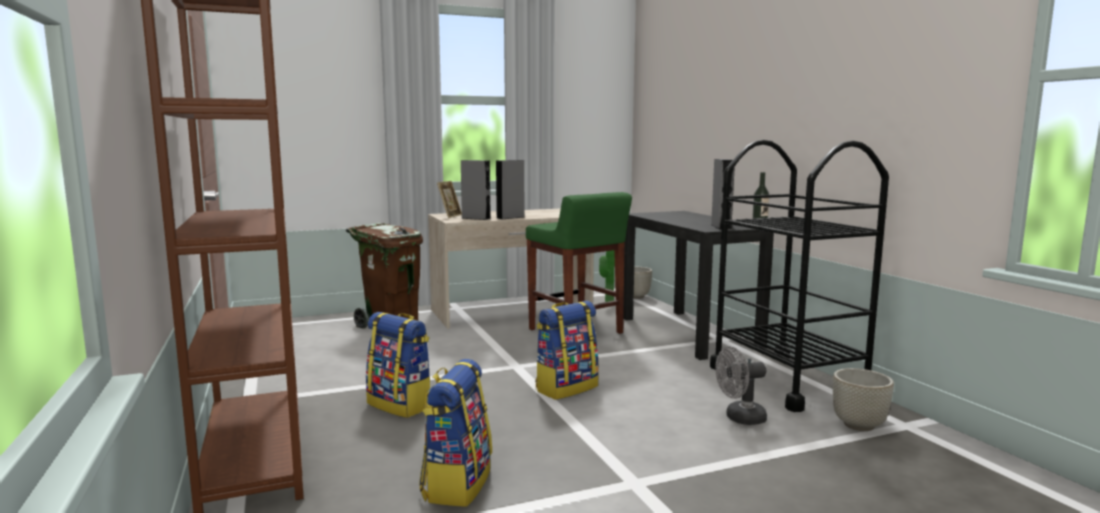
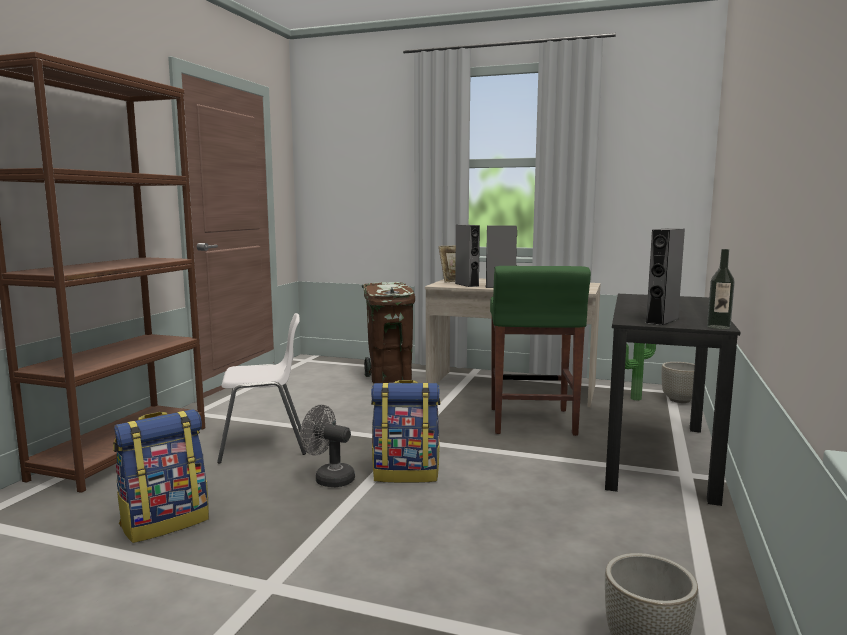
camera: 40 degrees right, 0 degrees up
backpack [366,312,430,418] -> white chair [217,313,306,464]
black cart [710,140,889,412] -> none
grey fan [715,347,767,425] -> grey fan moved to [300,405,355,487]

